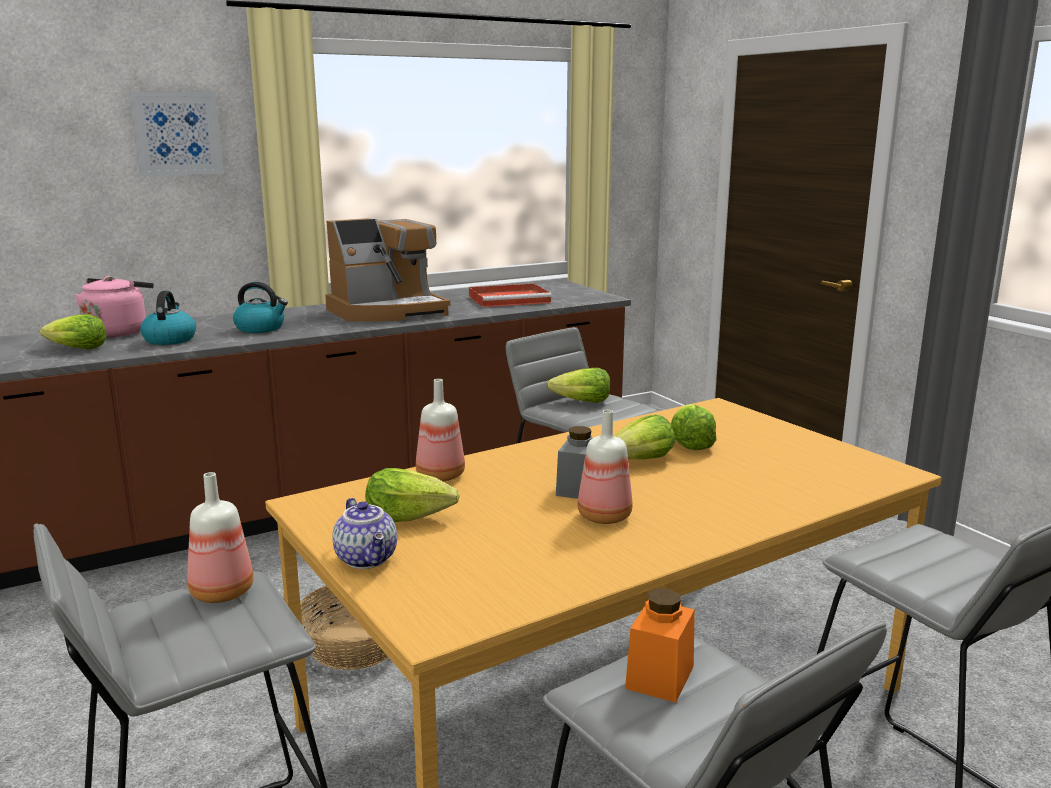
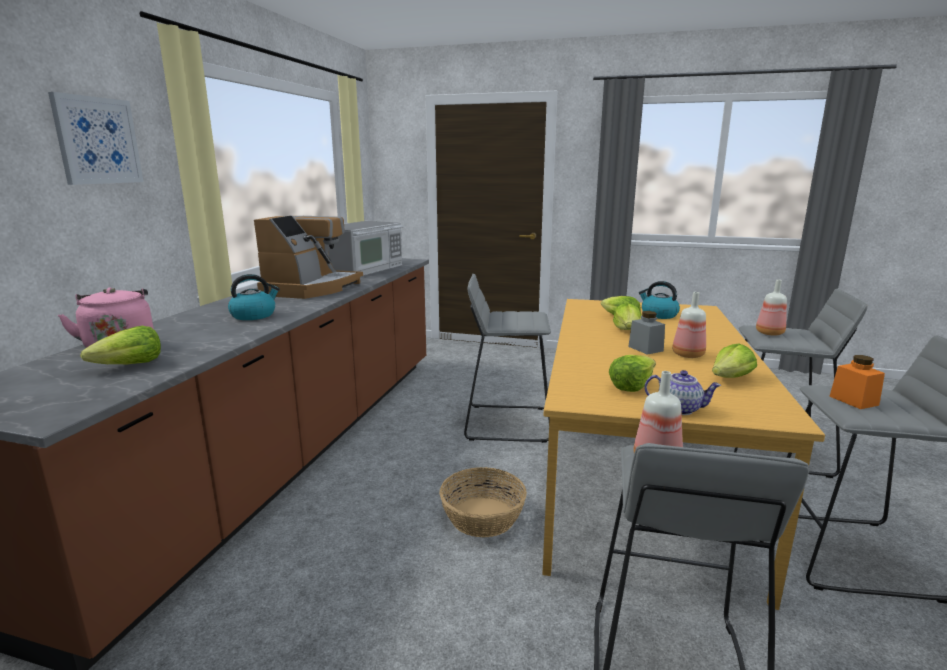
camera: 45 degrees left, 0 degrees up
kettle [140,291,196,345] -> kettle moved to [639,281,680,319]
bottle [416,379,465,481] -> bottle moved to [756,280,787,336]
red tray [469,283,552,307] -> microwave [328,221,403,276]
lettuce [547,368,610,403] -> lettuce moved to [712,343,757,378]

